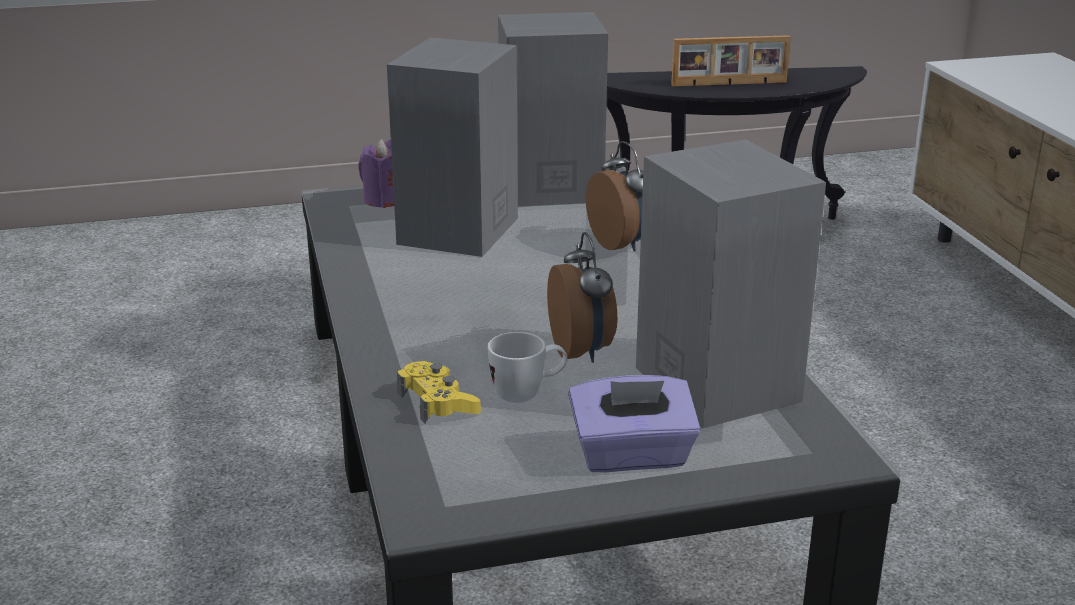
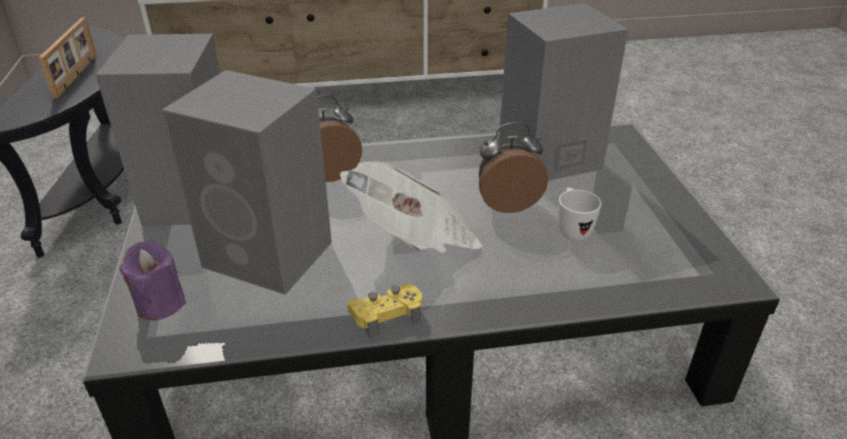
camera: 85 degrees left, 10 degrees up
yellow game controller [397,361,481,423] -> yellow game controller moved to [347,284,422,338]
purple tissue box [568,375,701,472] -> none
none -> newspaper [340,161,482,253]

